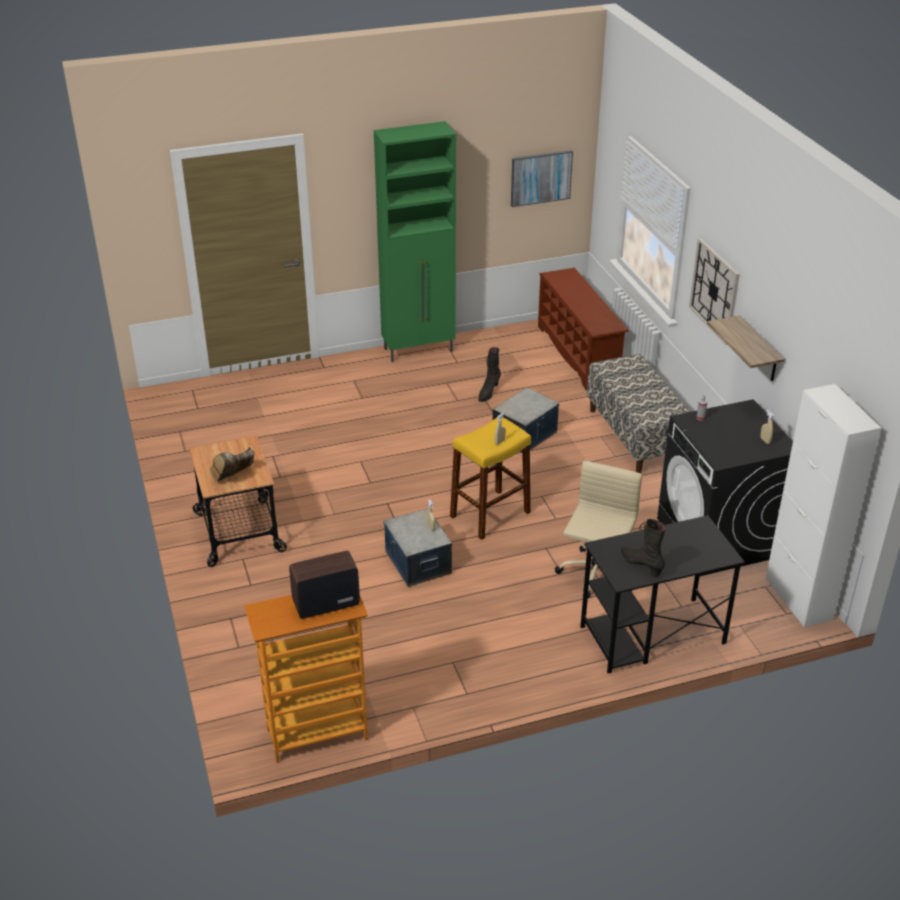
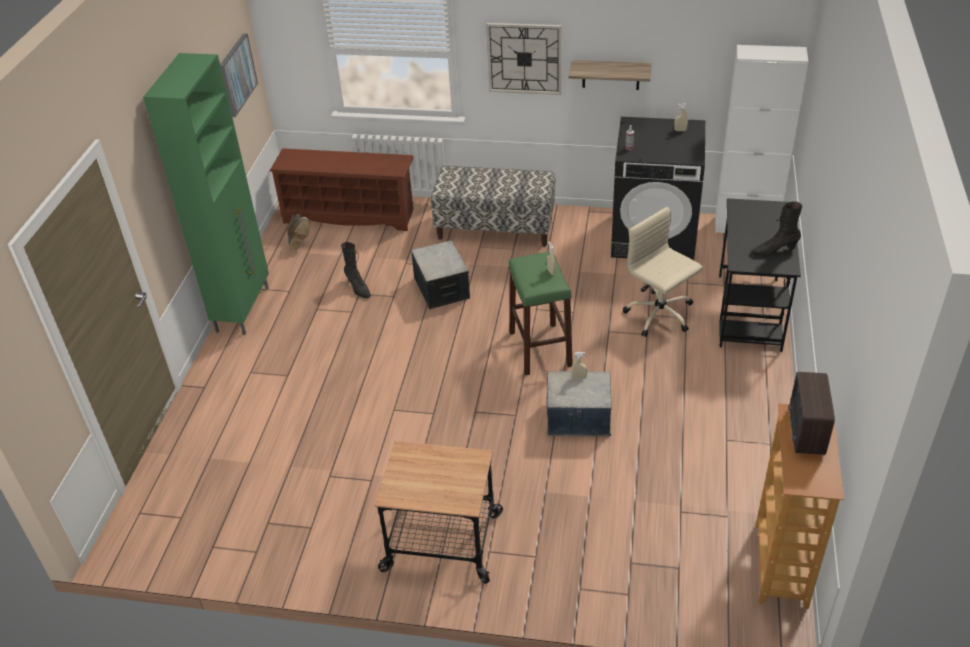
camera: 60 degrees left, 5 degrees up
brown boot [210,447,254,482] -> brown boot moved to [287,214,310,250]
yellow stool [450,418,531,540] -> green stool [508,252,573,375]

